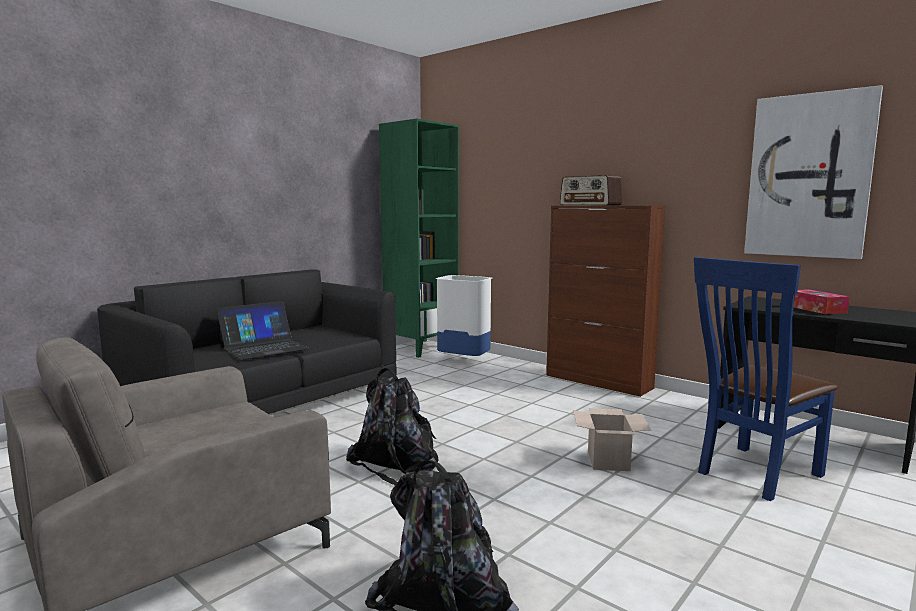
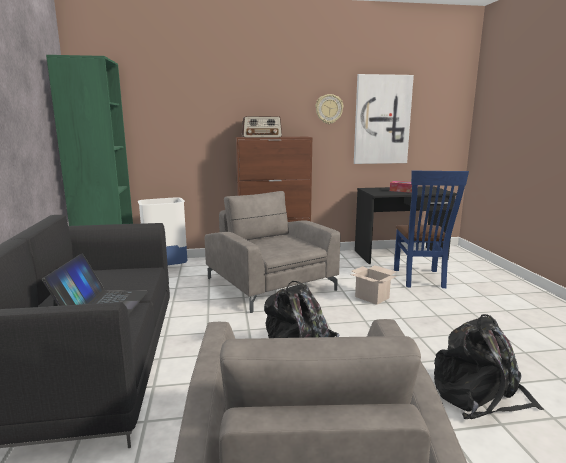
camera: 50 degrees left, 5 degrees up
none -> grey armchair [205,191,340,313]
none -> wall clock [315,94,343,124]

